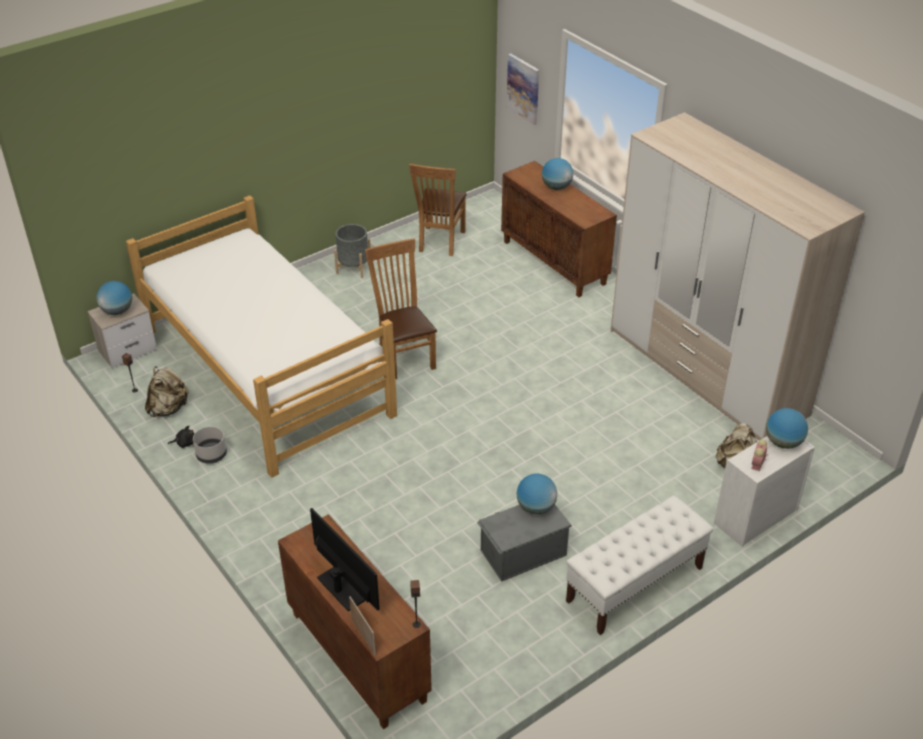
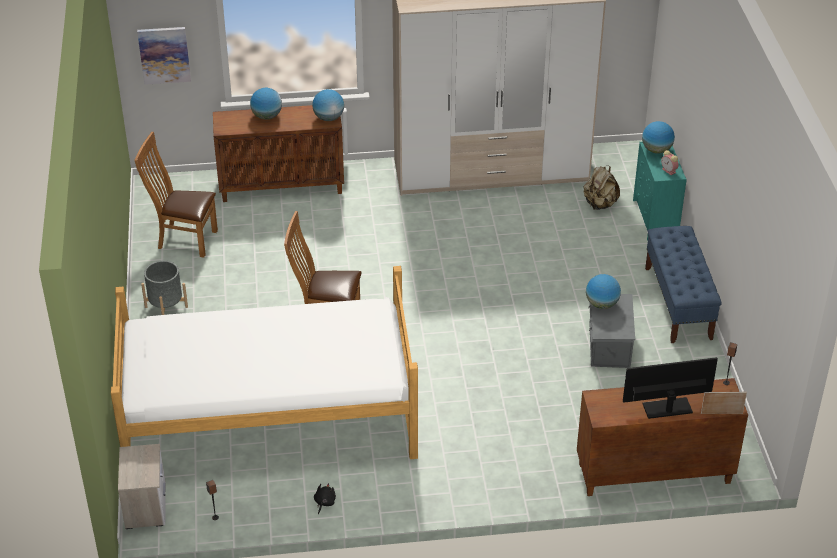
camera: 60 degrees left, 0 degrees up
globe [96,281,132,315] -> globe moved to [312,89,344,121]
beige backpack [145,366,189,417] -> none
grey planter [193,427,227,464] -> none
brown chair [409,164,467,256] -> brown chair turned 150 degrees clockwise [134,132,218,258]
white bench [566,495,713,635] -> blue bench [645,226,722,343]
white dresser [714,436,815,547] -> turquoise dresser [633,142,687,241]

